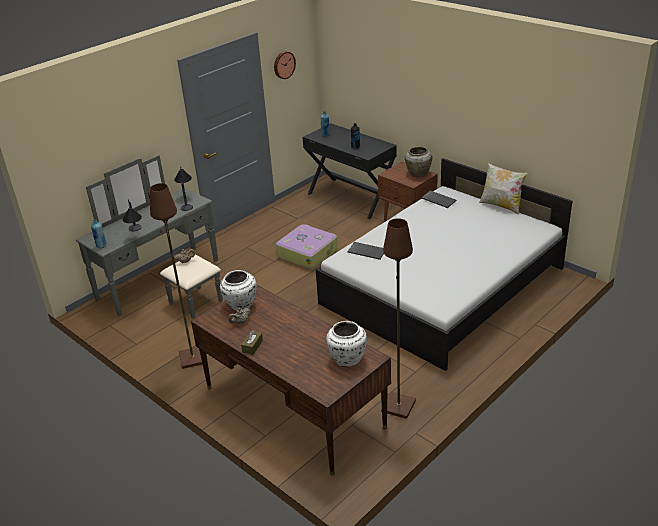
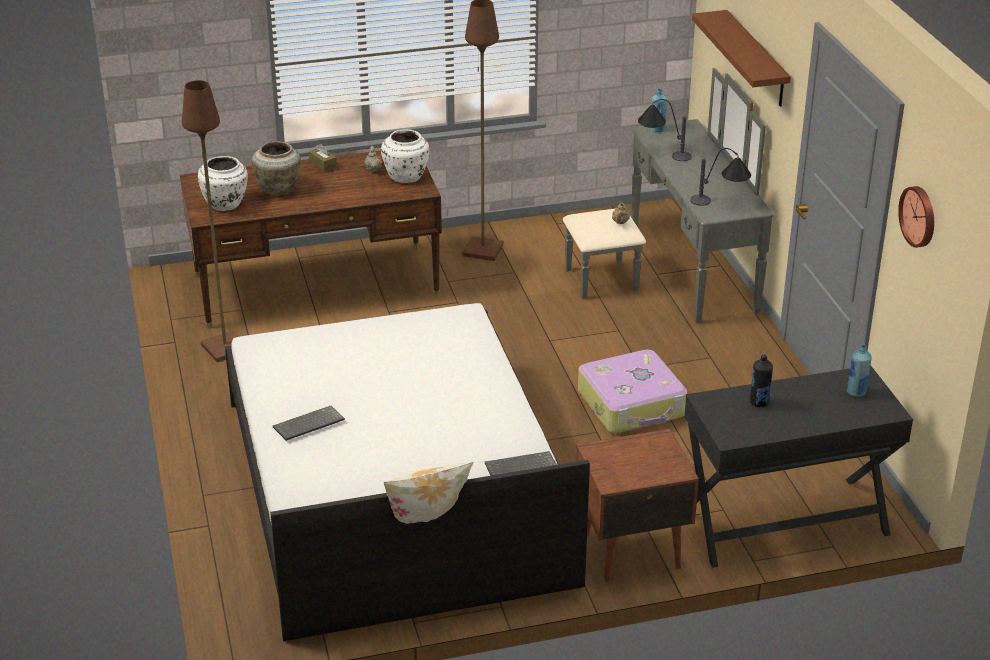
camera: 120 degrees right, 0 degrees up
keyboard [347,242,384,260] -> keyboard moved to [273,406,345,441]
beige vase [405,146,432,177] -> beige vase moved to [252,141,301,196]
none -> brown shelf [692,10,791,107]

